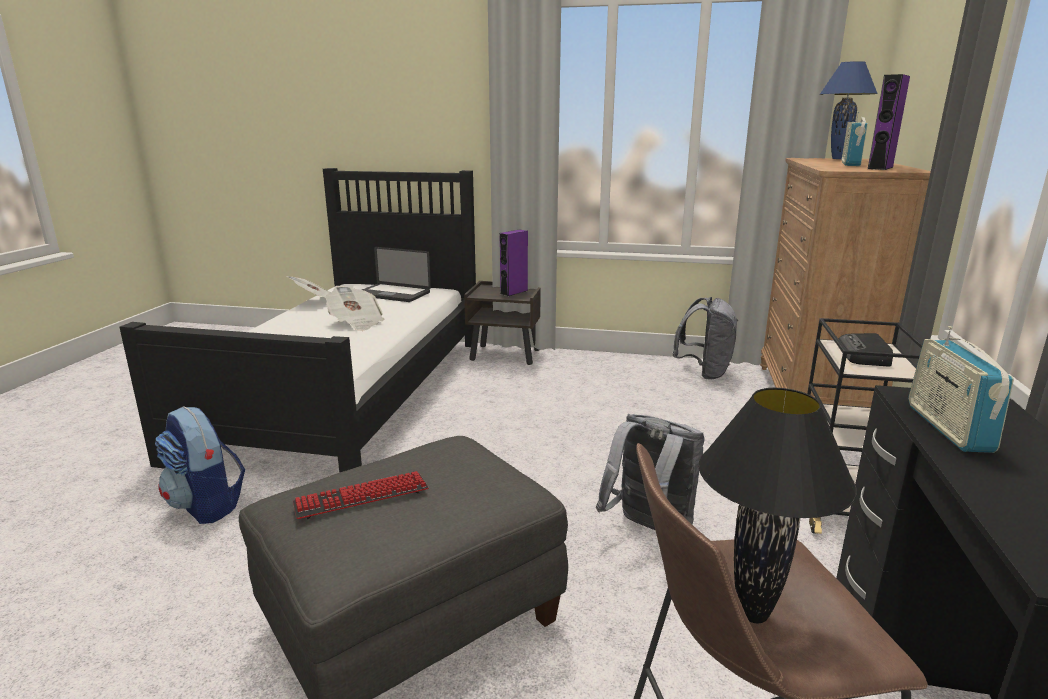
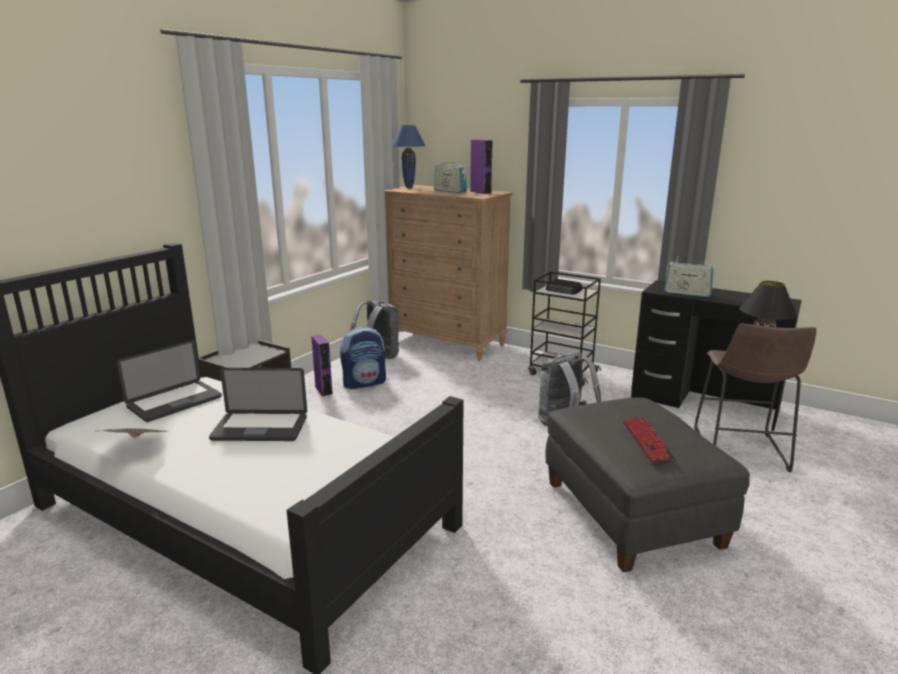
camera: 70 degrees left, 0 degrees up
backpack [155,406,245,524] -> backpack moved to [340,327,386,389]
newspaper [325,286,384,331] -> laptop [209,368,307,441]
purple speaker [500,229,528,296] -> purple speaker moved to [311,335,333,396]

